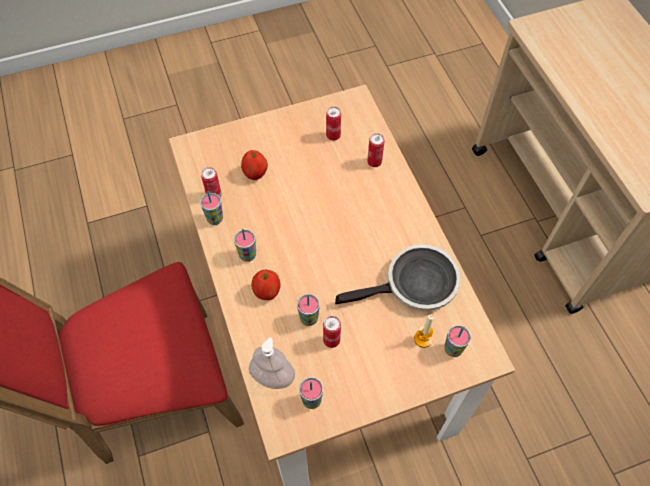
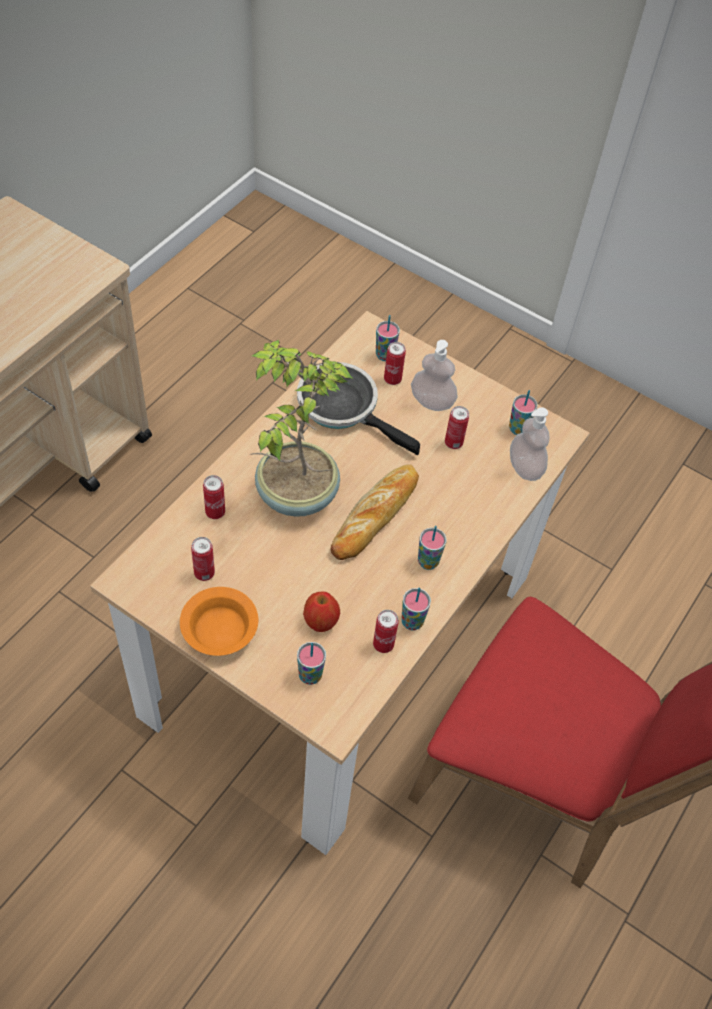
camera: 130 degrees left, 5 degrees down
apple [251,270,281,300] -> none
cup [297,294,320,326] -> cup moved to [297,642,326,685]
candle [414,314,433,348] -> can [384,342,406,385]
none -> orange bowl [180,587,258,656]
none -> potted plant [251,340,353,517]
none -> bread [330,464,419,560]
none -> soap dispenser [411,340,458,411]

